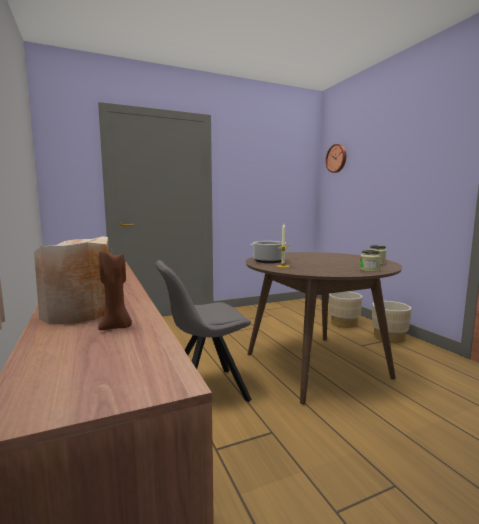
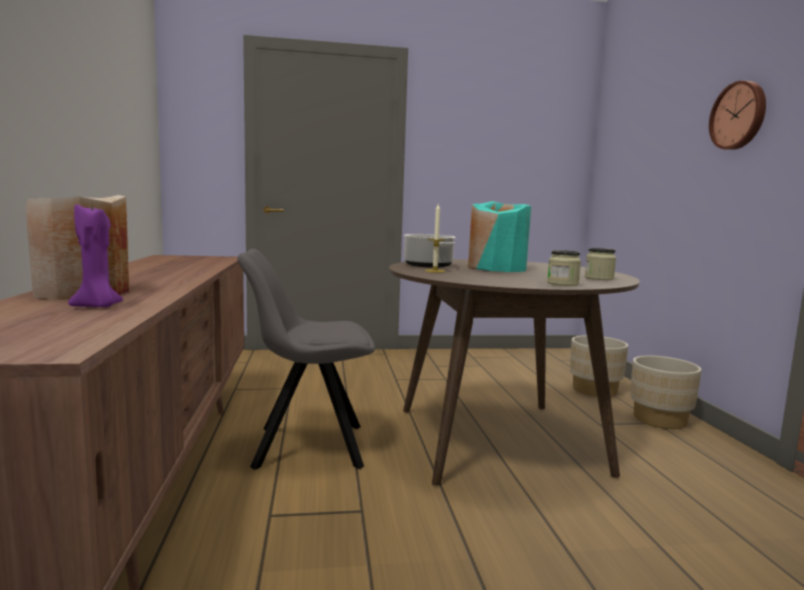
camera: 15 degrees right, 0 degrees up
brown candle [98,252,132,330] -> purple candle [68,204,123,307]
wall clock [326,144,346,173] -> wall clock moved to [709,81,766,150]
none -> turquoise vase [468,201,531,272]

